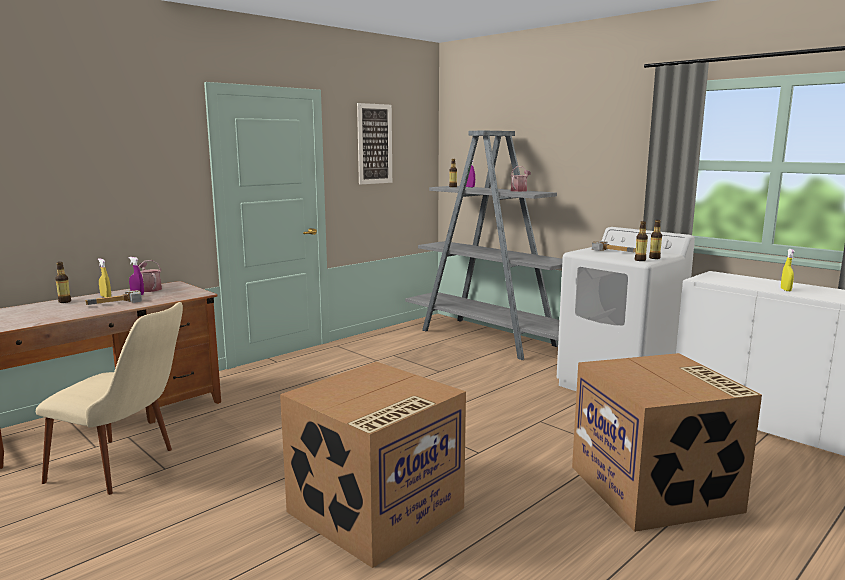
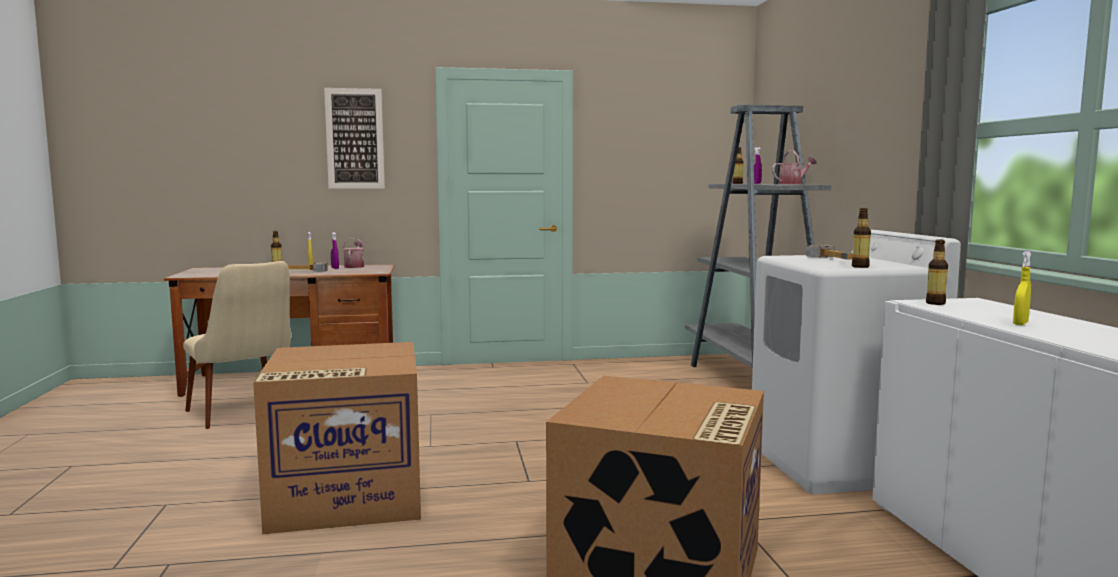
camera: 35 degrees right, 5 degrees down
picture [357,103,392,185] -> picture moved to [324,88,385,189]
bottle [635,221,648,261] -> bottle moved to [926,239,948,305]

